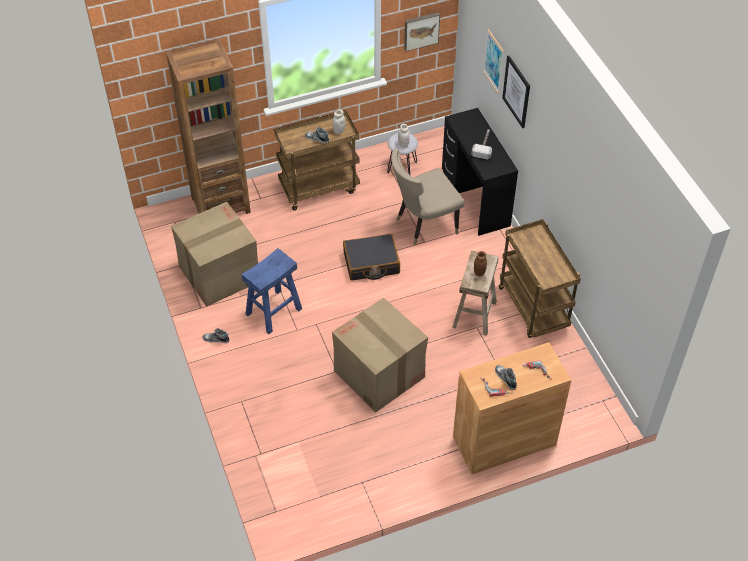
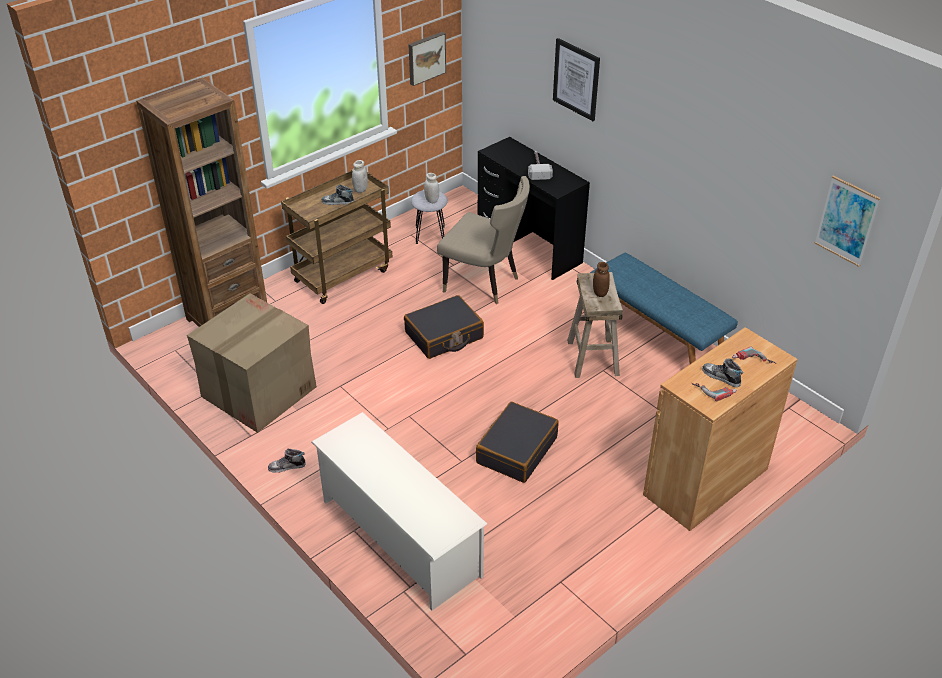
camera: 20 degrees left, 10 degrees down
blue stool [242,248,302,334] -> none
cardboard box [332,297,428,413] -> black suitcase [476,402,559,483]
beige chair [392,148,465,245] -> beige chair turned 105 degrees counterclockwise [437,176,530,304]
picture [483,29,504,94] -> picture moved to [815,176,881,267]
brown cart [499,219,581,338] -> blue bench [590,253,738,364]
none -> white shoe rack [311,412,487,610]

